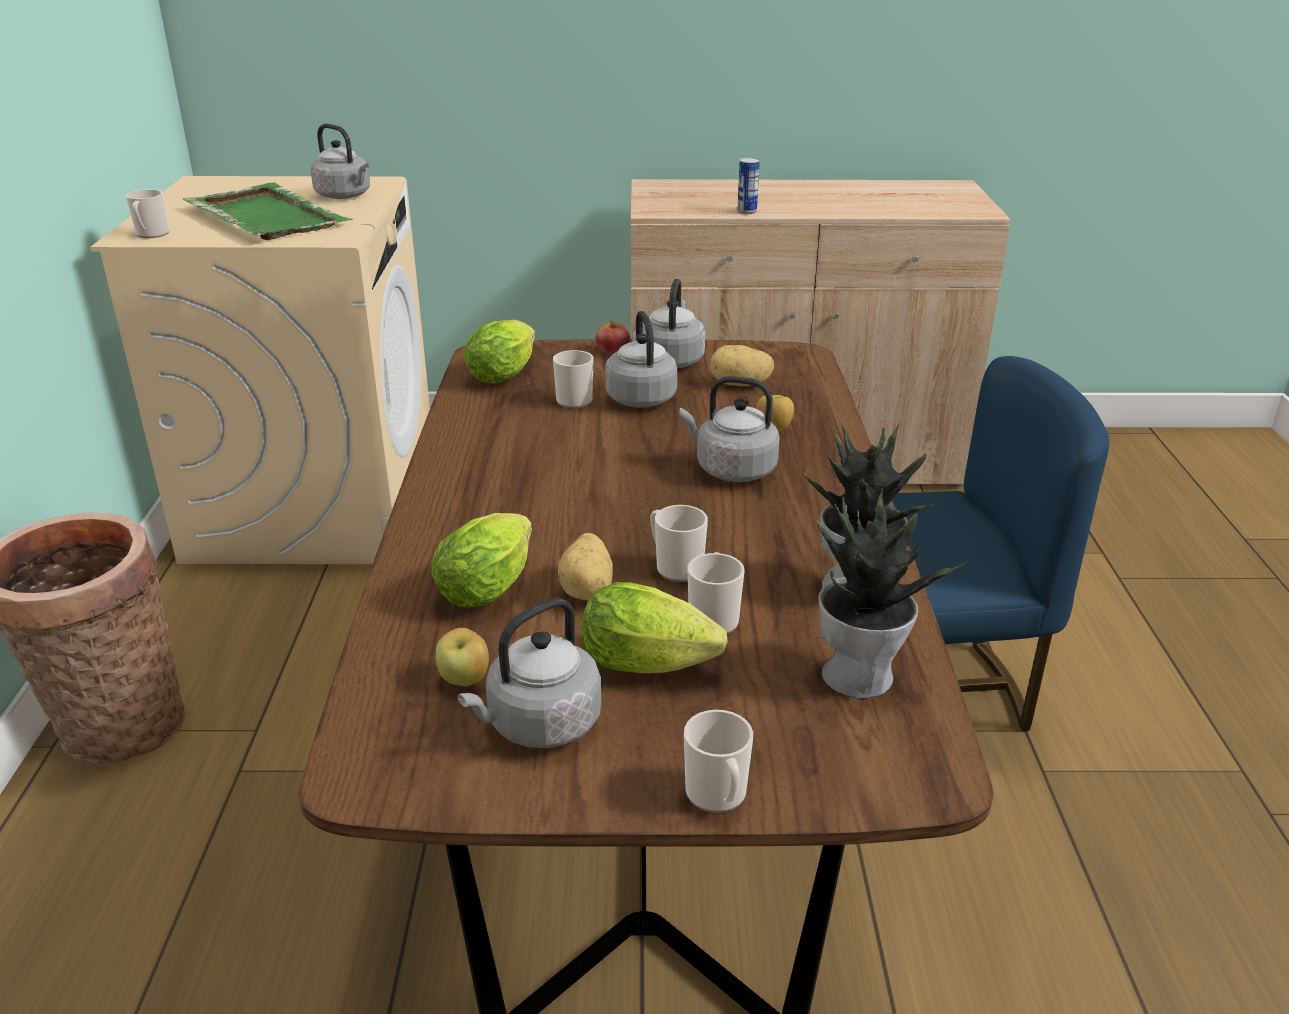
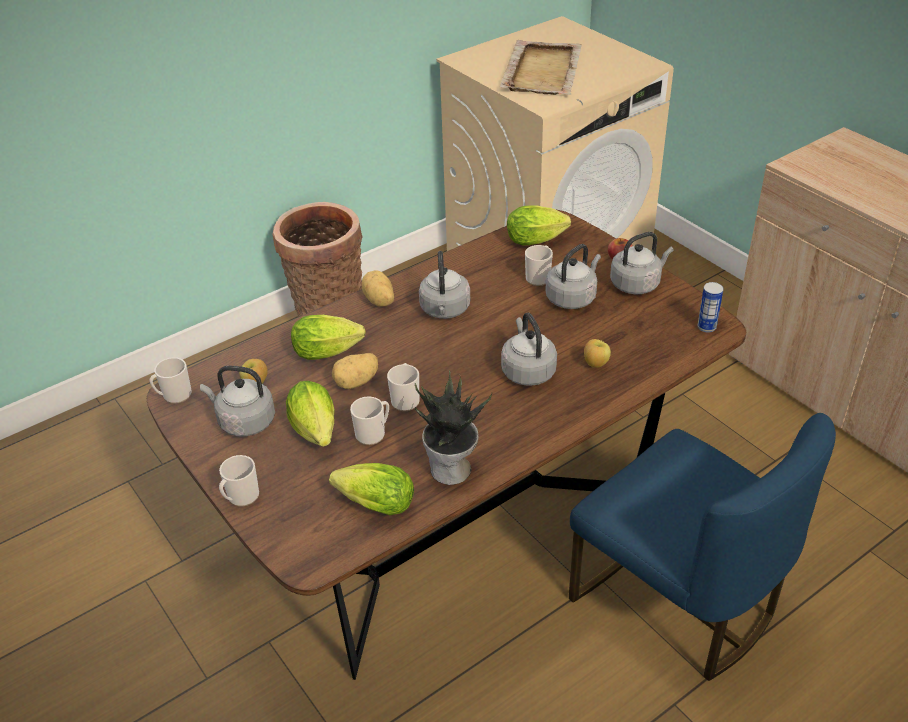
camera: 55 degrees right, 10 degrees up
mug [126,189,169,238] -> mug moved to [150,357,192,404]
green tray [183,183,353,240] -> beige tray [500,40,582,95]
grey kettle [311,124,370,199] -> grey kettle moved to [419,251,470,319]
potato [710,345,774,386] -> potato moved to [362,270,394,307]
can [737,158,760,214] -> can moved to [697,282,724,333]
potted plant [815,487,967,698] -> lettuce [329,463,414,515]

